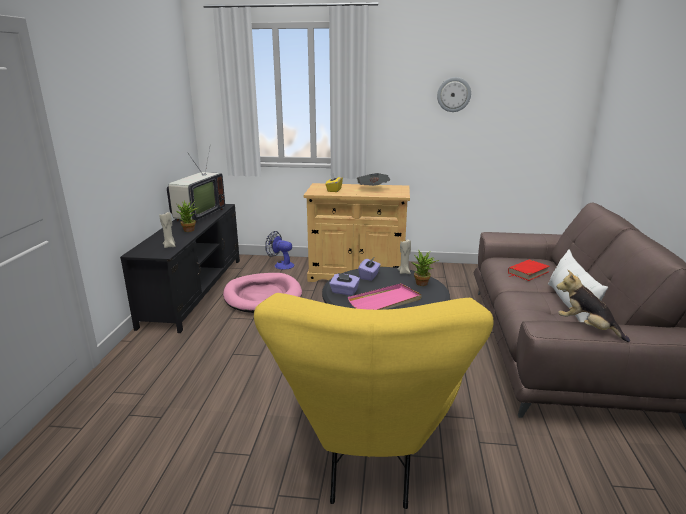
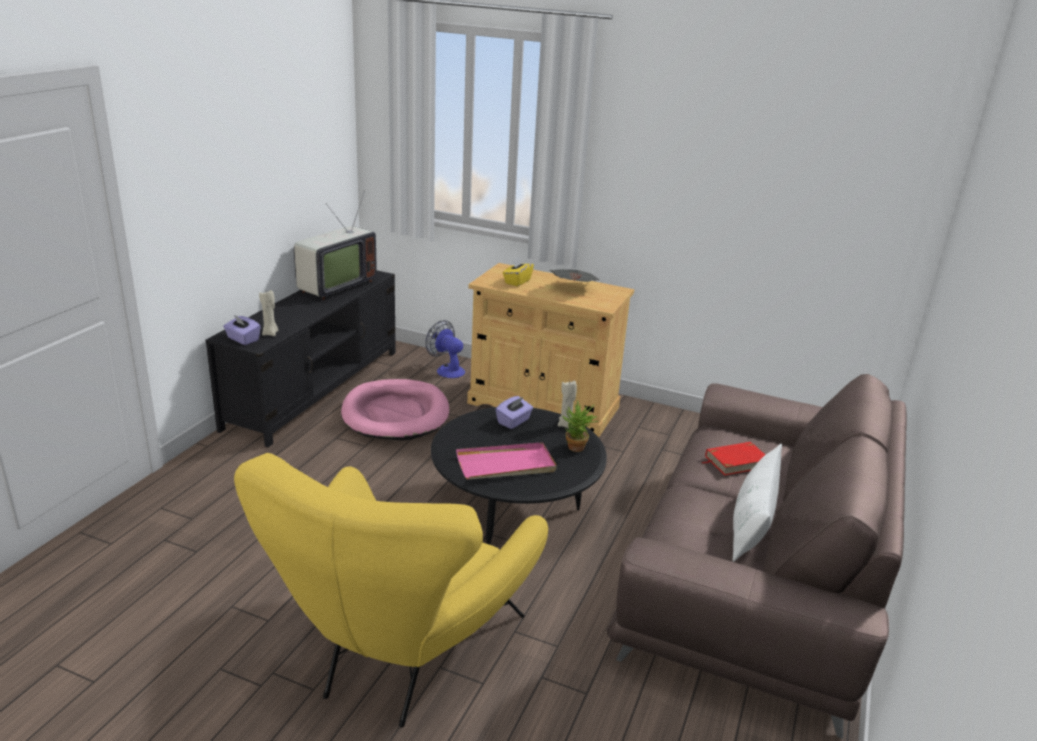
camera: 15 degrees right, 5 degrees up
potted plant [176,200,198,232] -> none
purple tissue box [329,273,360,296] -> purple tissue box moved to [223,314,261,345]
wall clock [437,77,471,112] -> none
plush toy [556,270,630,342] -> none

